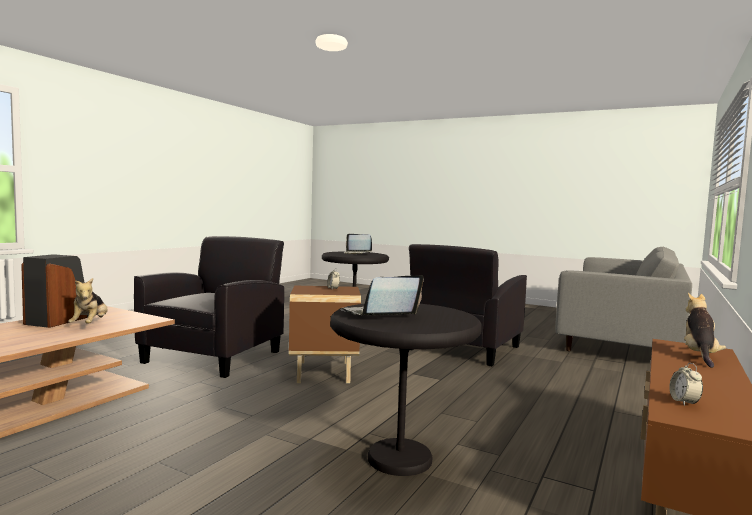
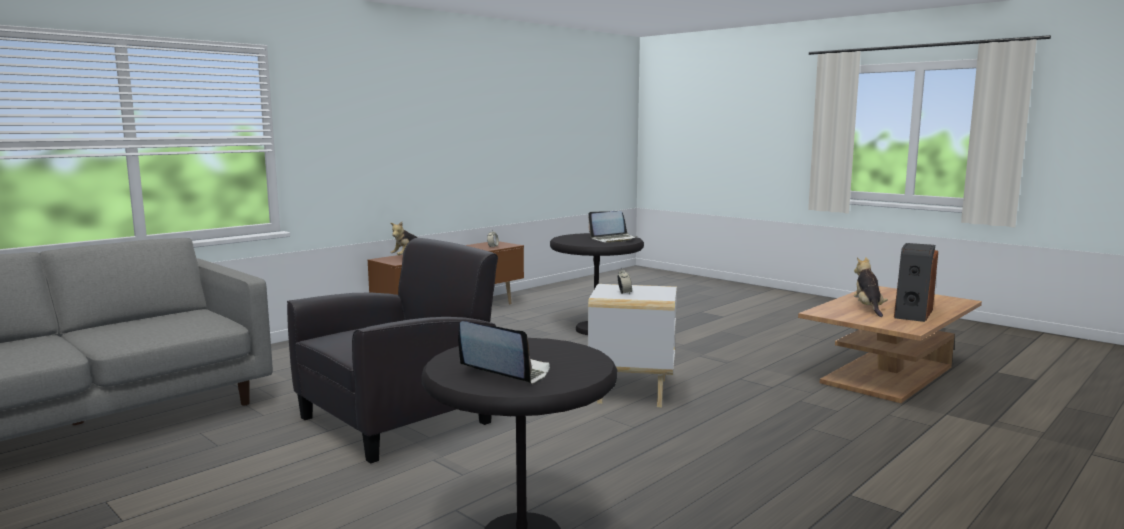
camera: 165 degrees left, 5 degrees up
black armchair [134,236,284,378] -> none
brown side table [289,285,361,383] -> white side table [588,284,677,407]

